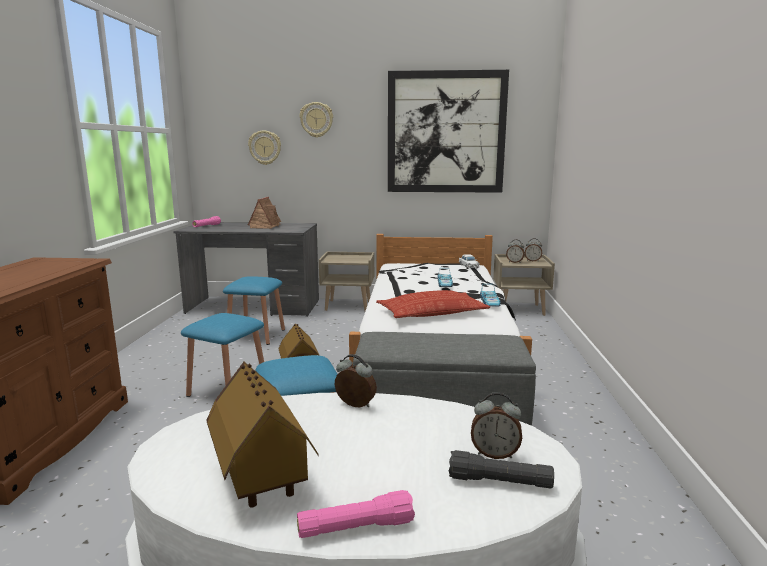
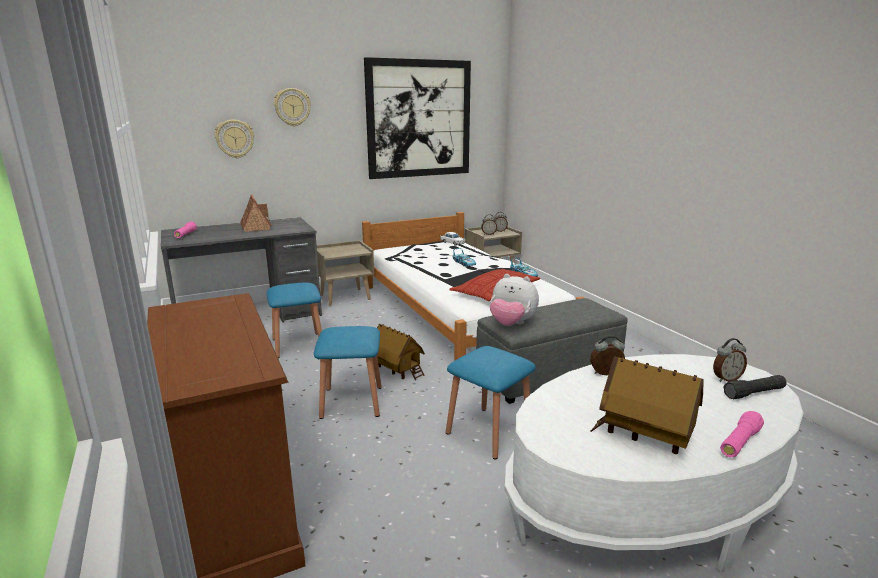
camera: 30 degrees left, 5 degrees up
none -> plush toy [490,274,539,326]

